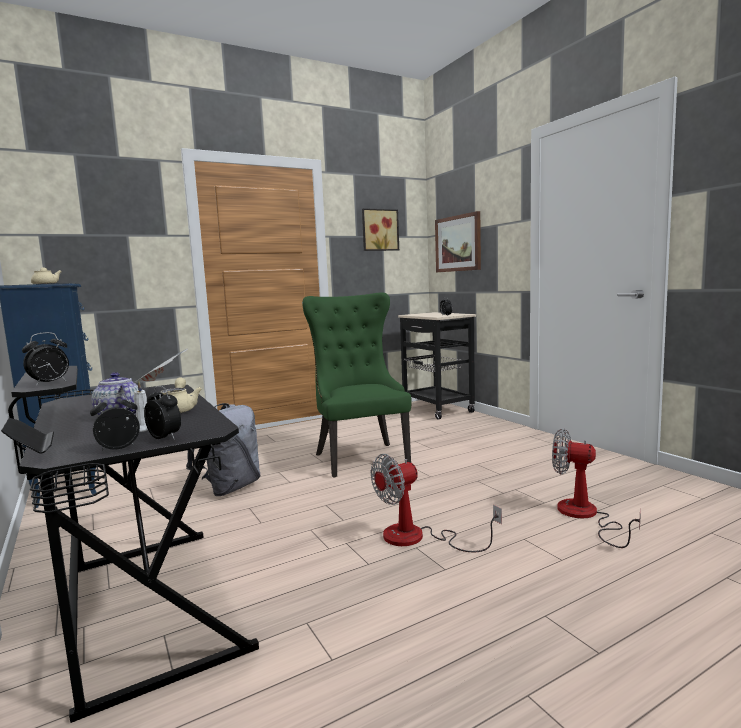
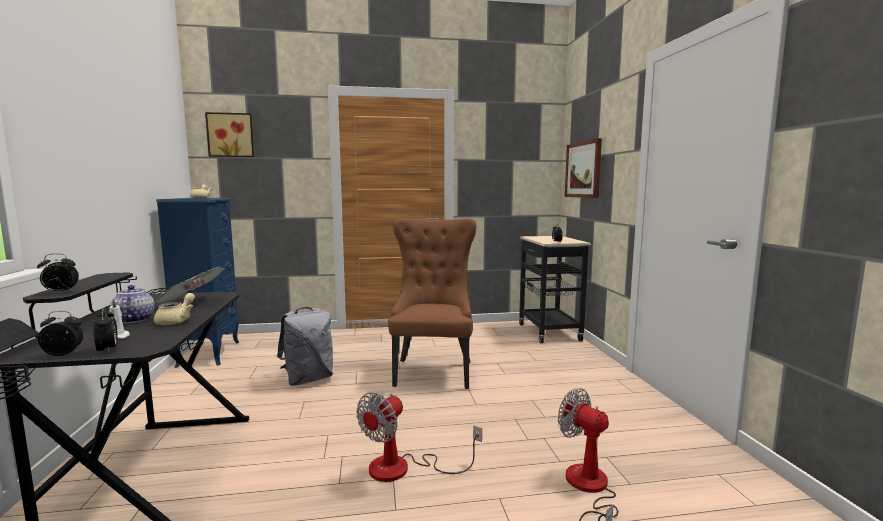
camera: 20 degrees right, 0 degrees up
green chair [302,293,411,478] -> brown chair [388,218,476,389]
picture [362,208,399,251] -> picture moved to [205,112,254,157]
fan [371,454,502,552] -> fan turned 45 degrees counterclockwise [356,392,482,482]

